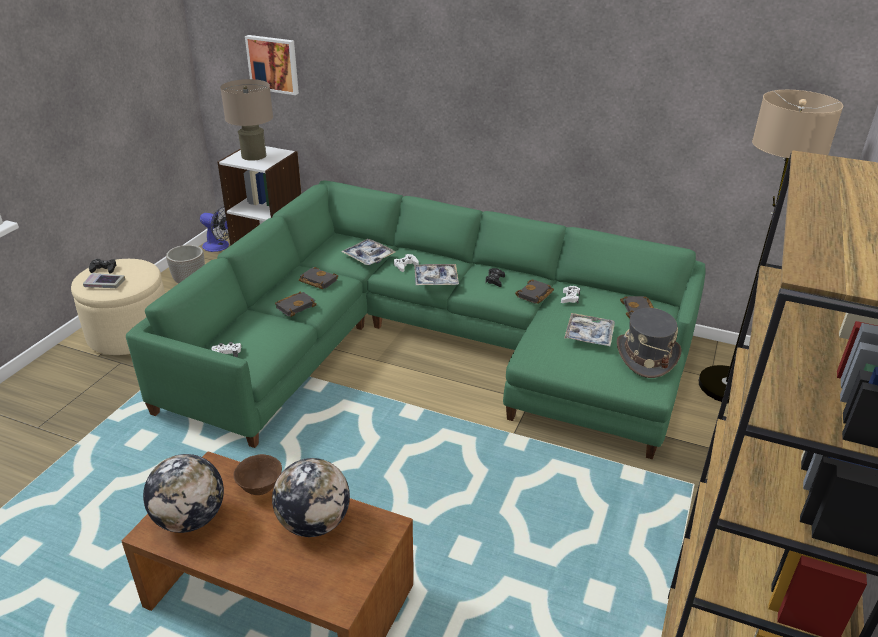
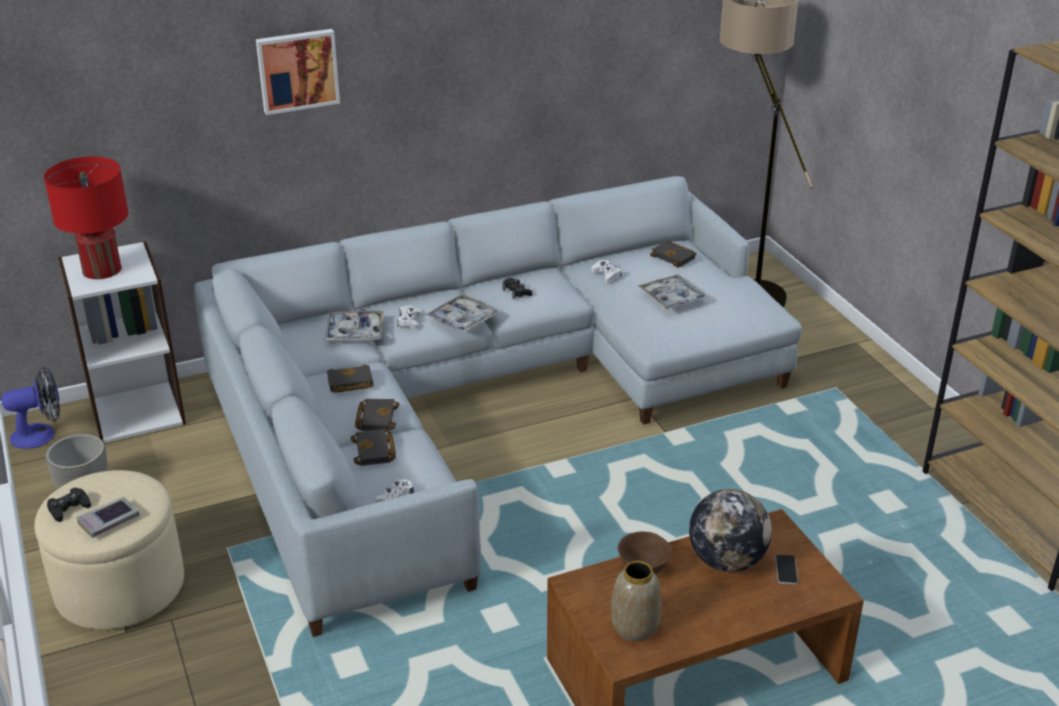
camera: 45 degrees left, 0 degrees up
green sofa [126,180,706,459] -> grey sofa [194,176,802,637]
globe [143,454,224,533] -> vase [611,561,661,641]
beige table lamp [220,79,273,161] -> red table lamp [44,157,129,279]
picture [245,35,299,95] -> picture moved to [256,29,340,115]
black book [515,279,554,304] -> black book moved to [351,429,396,466]
grey hat [617,308,681,378] -> none
none -> phone [775,555,798,584]

